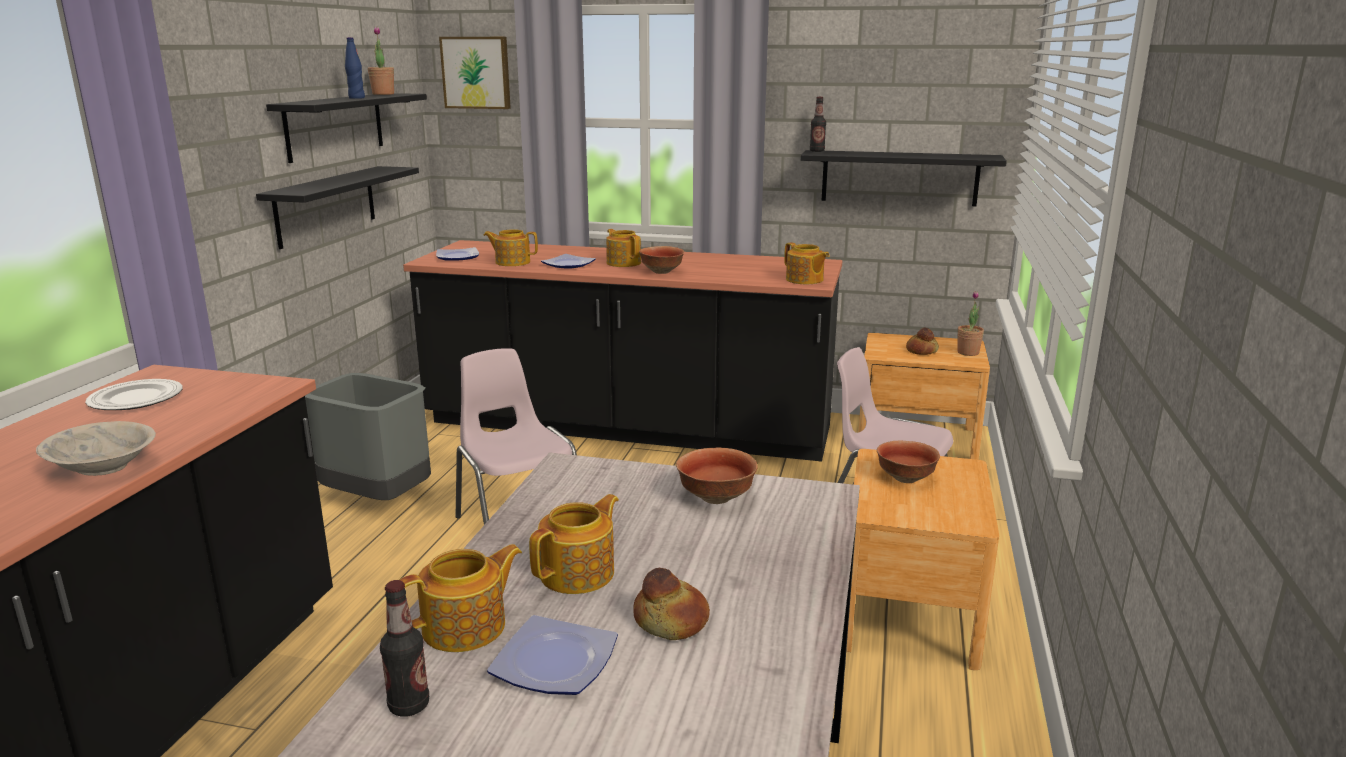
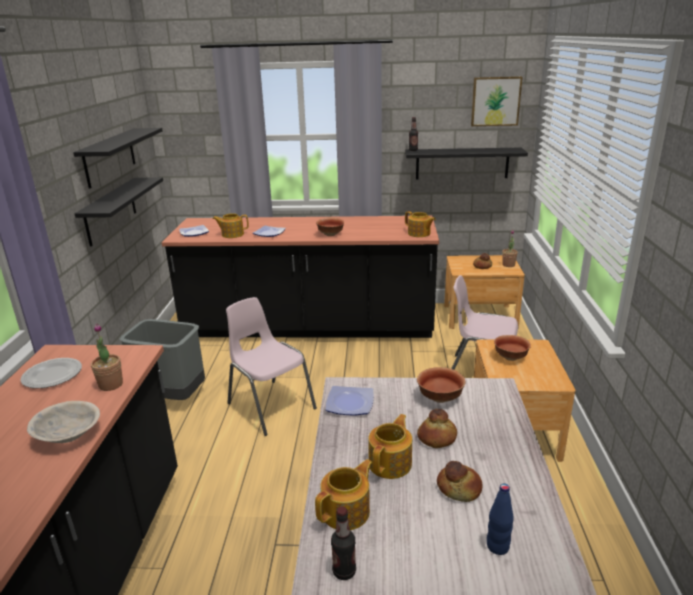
camera: 10 degrees left, 5 degrees up
blue bottle [345,37,365,99] -> blue bottle moved to [487,483,514,555]
potted plant [368,27,394,95] -> potted plant moved to [91,323,123,391]
picture [439,37,511,109] -> picture moved to [471,76,523,126]
plate [487,615,618,695] -> plate moved to [326,386,374,416]
teapot [606,229,641,267] -> none
none -> bread [417,409,457,448]

